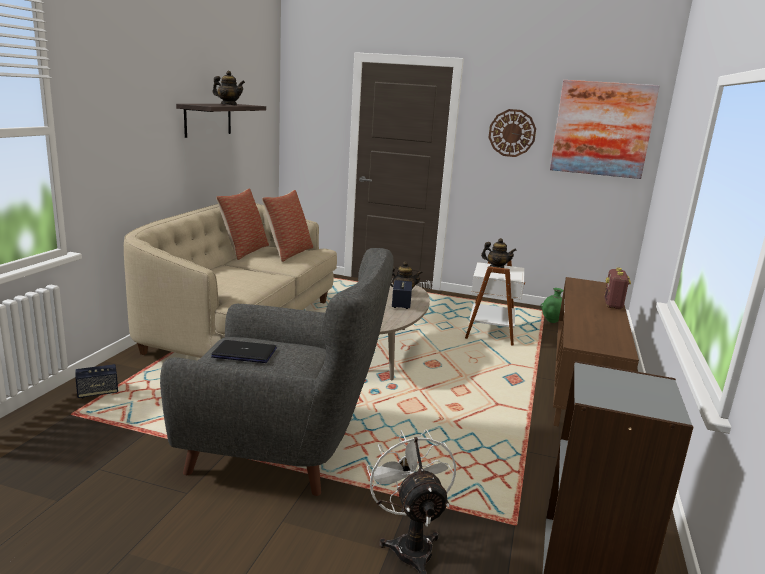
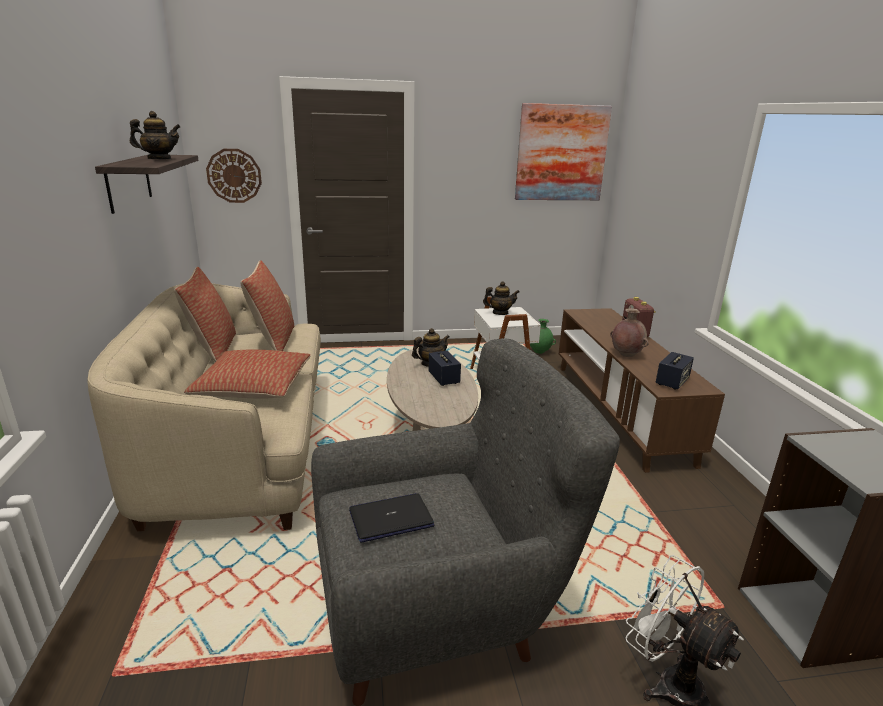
camera: 25 degrees left, 5 degrees up
speaker [75,364,118,398] -> speaker moved to [656,352,694,390]
wall clock [488,109,536,157] -> wall clock moved to [206,149,262,203]
none -> pillow [184,350,310,399]
none -> brown vase [610,308,649,357]

